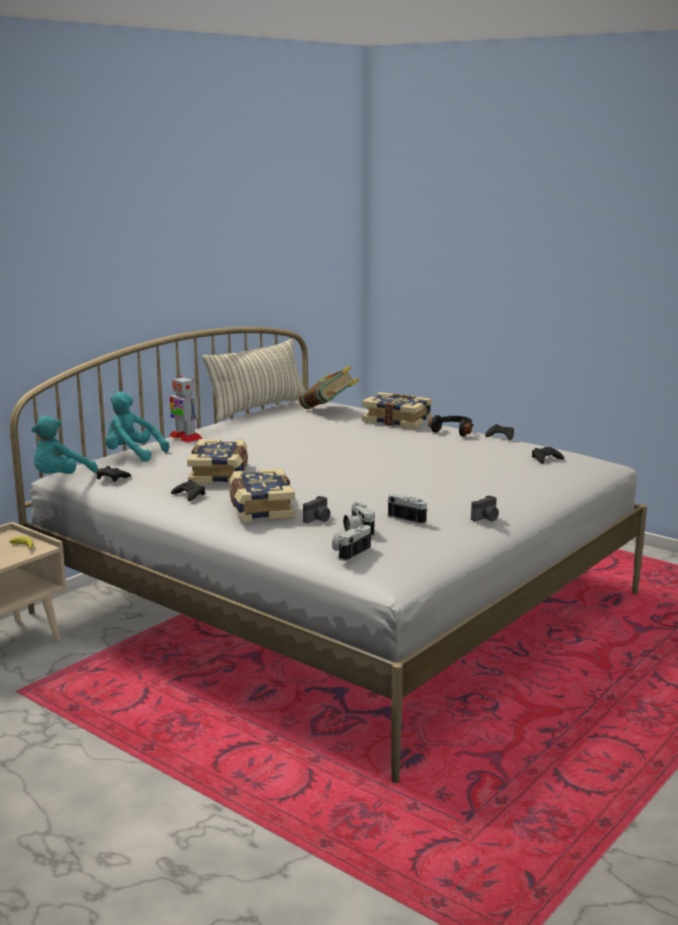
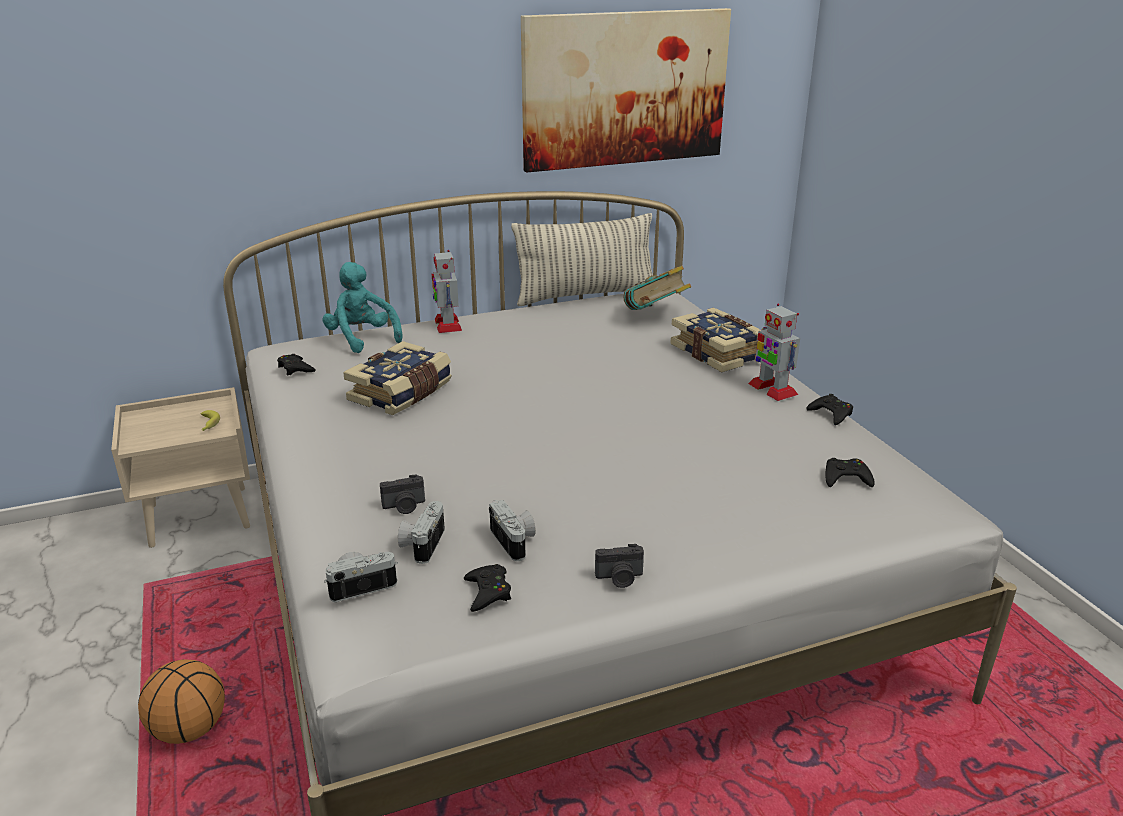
camera: 30 degrees right, 10 degrees up
turquoise plush toy [31,416,98,474] -> none
black game controller [171,480,205,501] -> black game controller moved to [464,564,511,612]
book [229,468,295,522] -> none
black headphones [428,415,474,437] -> toy robot [748,304,800,401]
none -> basketball [138,659,225,744]
none -> picture [521,8,731,173]

